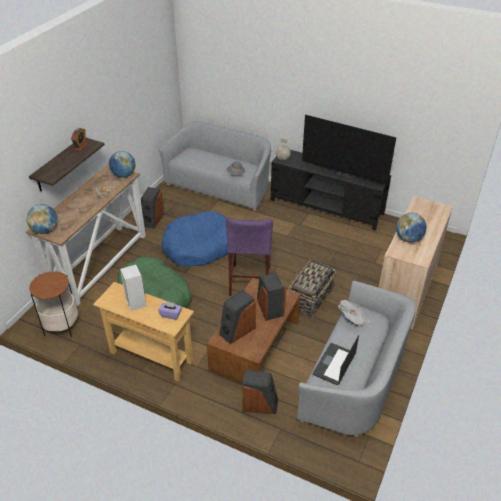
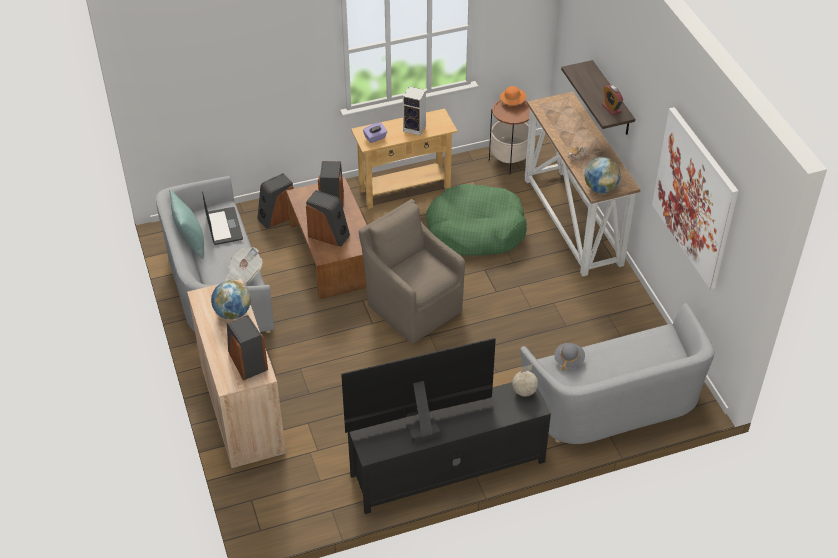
camera: 135 degrees right, 5 degrees up
globe [26,204,58,234] -> none
speaker [141,187,164,229] -> speaker moved to [227,315,268,380]
blue dog bed [162,211,229,267] -> none
purple stool [226,217,273,296] -> brown armchair [359,199,465,343]
basket [288,257,336,318] -> none
none -> turquoise pillow [169,190,204,259]
none -> orange hat [500,86,526,107]
none -> picture [652,107,739,289]

